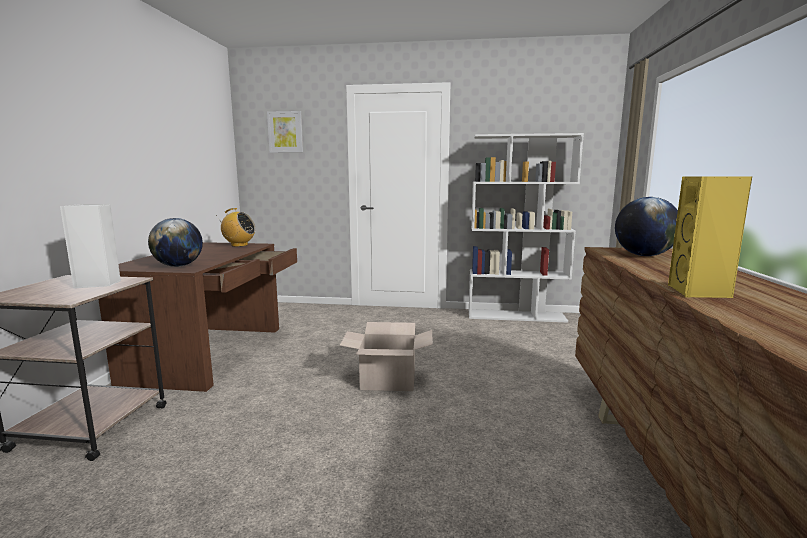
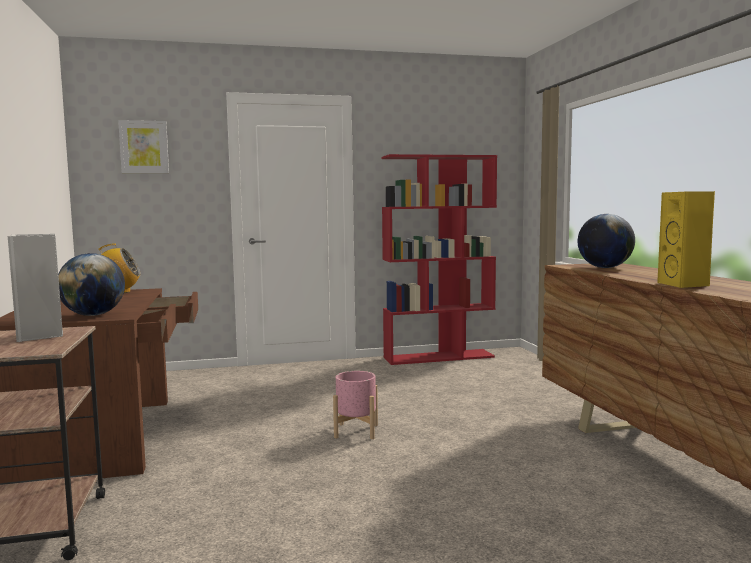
camera: 20 degrees left, 5 degrees down
cardboard box [340,322,433,391] -> pink planter [333,371,378,439]
white bookcase [469,133,584,323] -> red bookcase [381,154,497,365]

